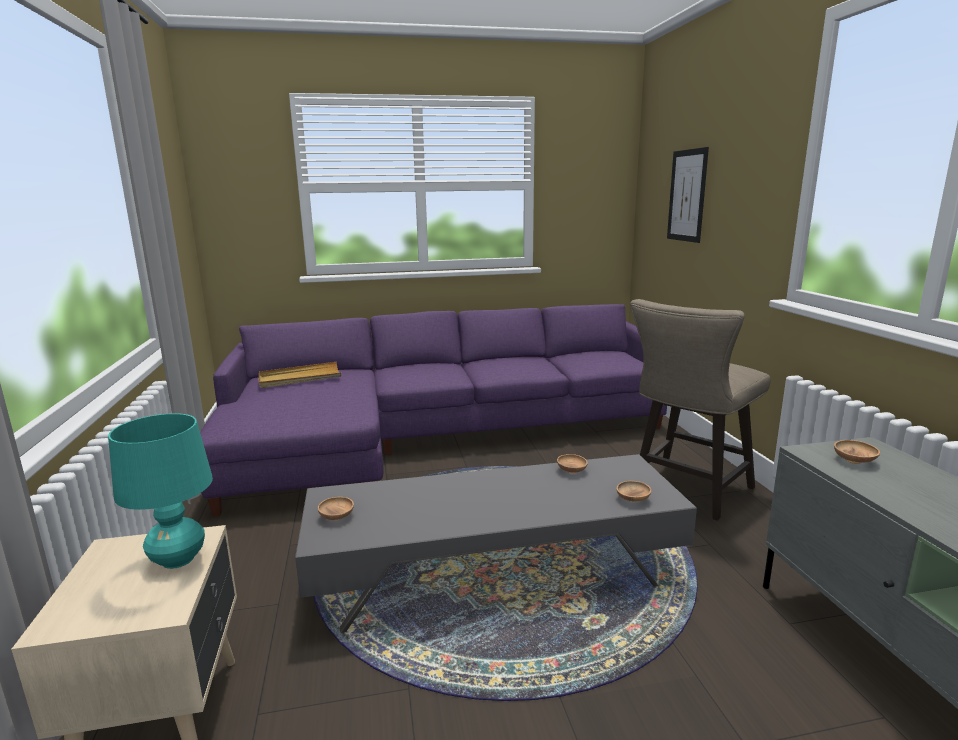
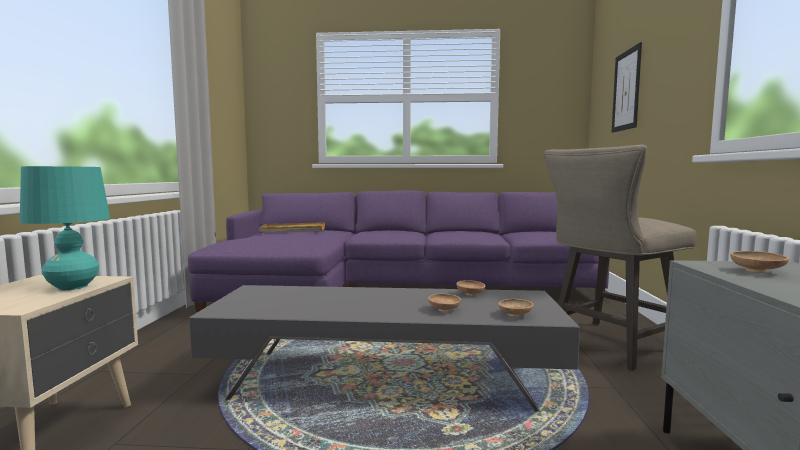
camera: 15 degrees right, 10 degrees down
brown bowl [318,497,354,521] -> brown bowl moved to [428,294,461,312]

